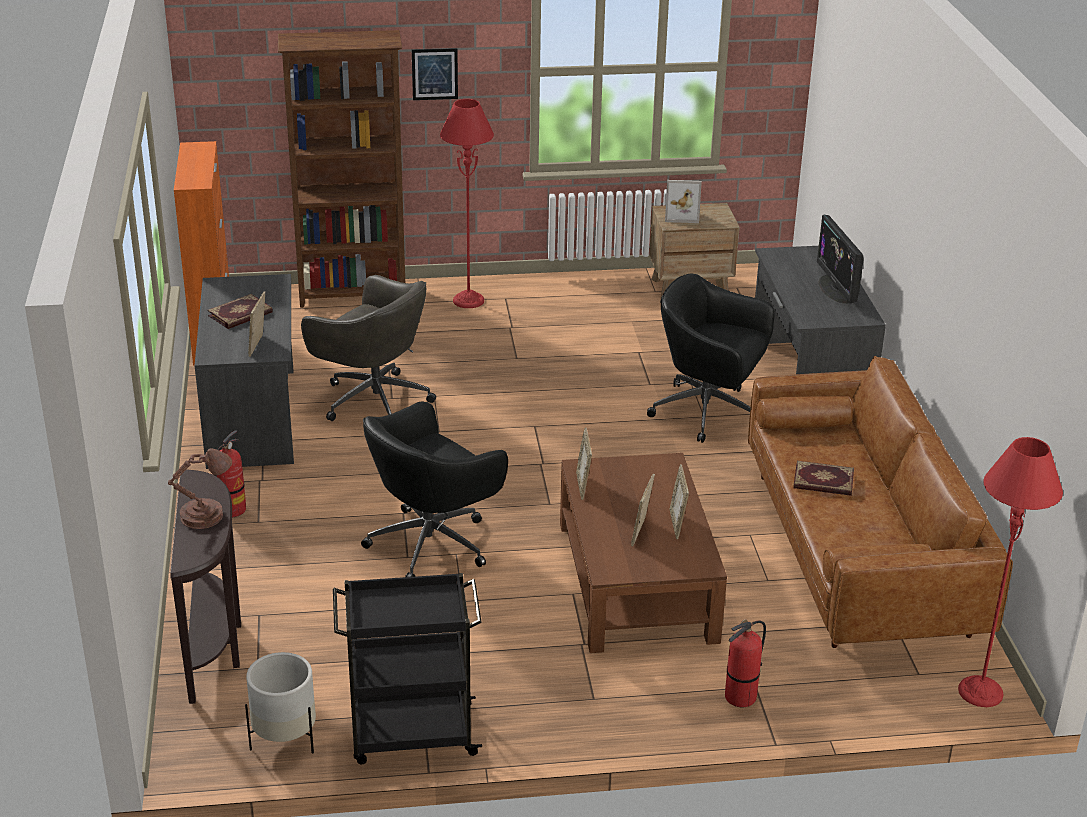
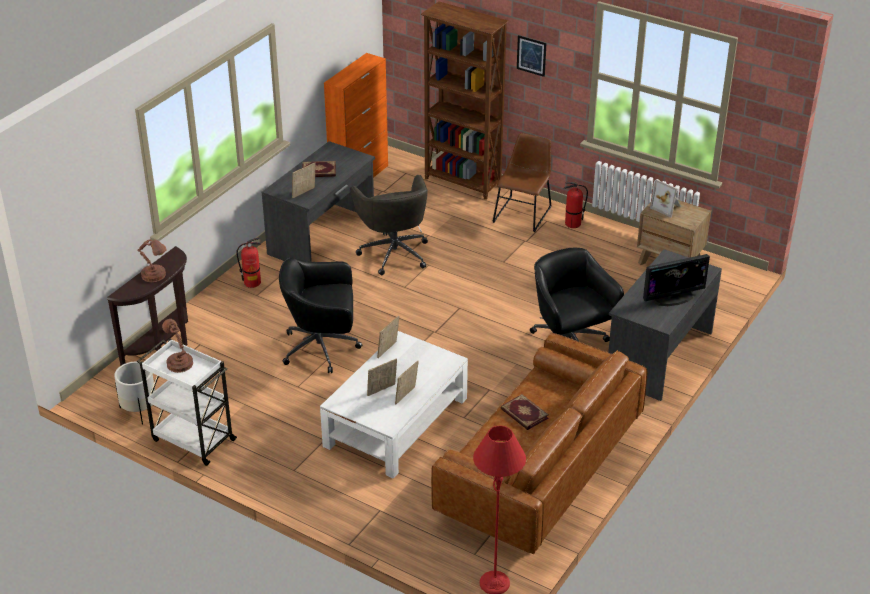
camera: 40 degrees right, 5 degrees up
black cart [333,573,482,764] -> white cart [137,338,237,466]
red floor lamp [440,99,494,308] -> brown chair [493,133,551,232]
brown coffee table [560,453,727,653] -> white coffee table [320,331,468,479]
fire extinguisher [725,619,766,707] -> fire extinguisher moved to [564,182,588,228]
monitor [817,215,863,304] -> monitor turned 135 degrees counterclockwise [643,254,710,306]
none -> brown table lamp [162,319,193,373]

